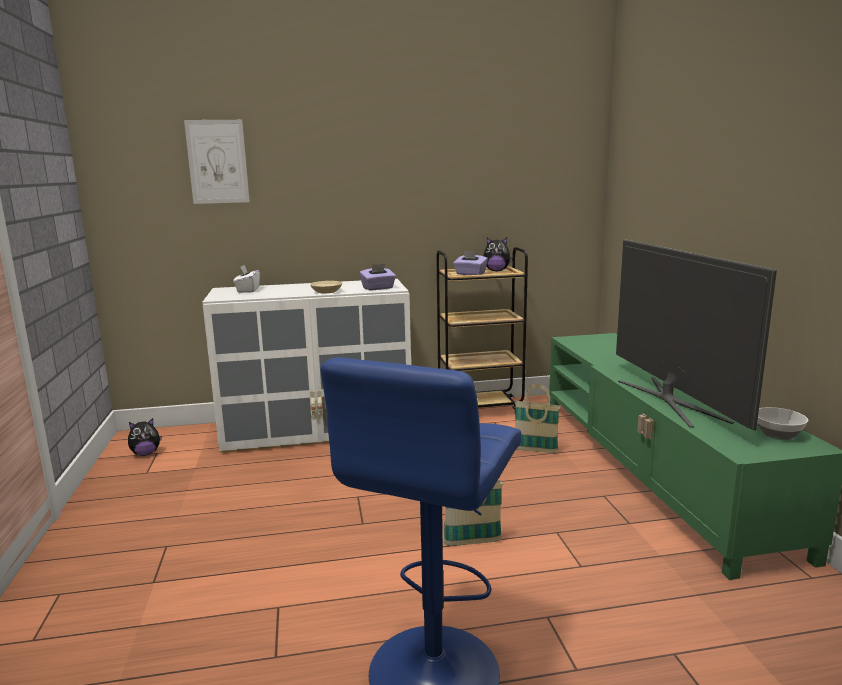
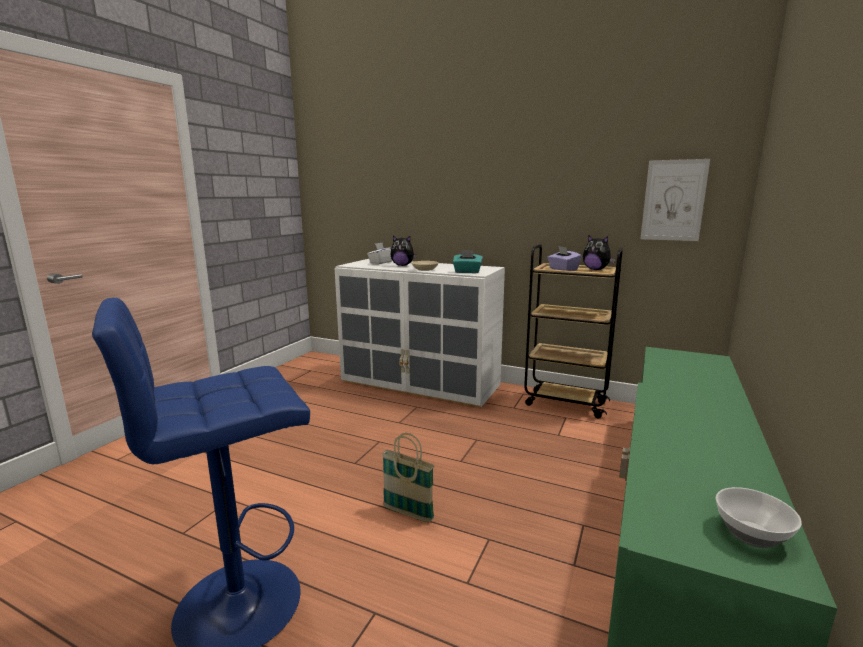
camera: 35 degrees right, 0 degrees up
plush toy [128,418,162,456] -> plush toy moved to [390,236,417,266]
picture [184,120,250,204] -> picture moved to [641,159,710,241]
purple tissue box [359,264,396,290] -> turquoise tissue box [453,250,483,273]
basket [515,384,560,453] -> none
television [616,239,777,430] -> none

